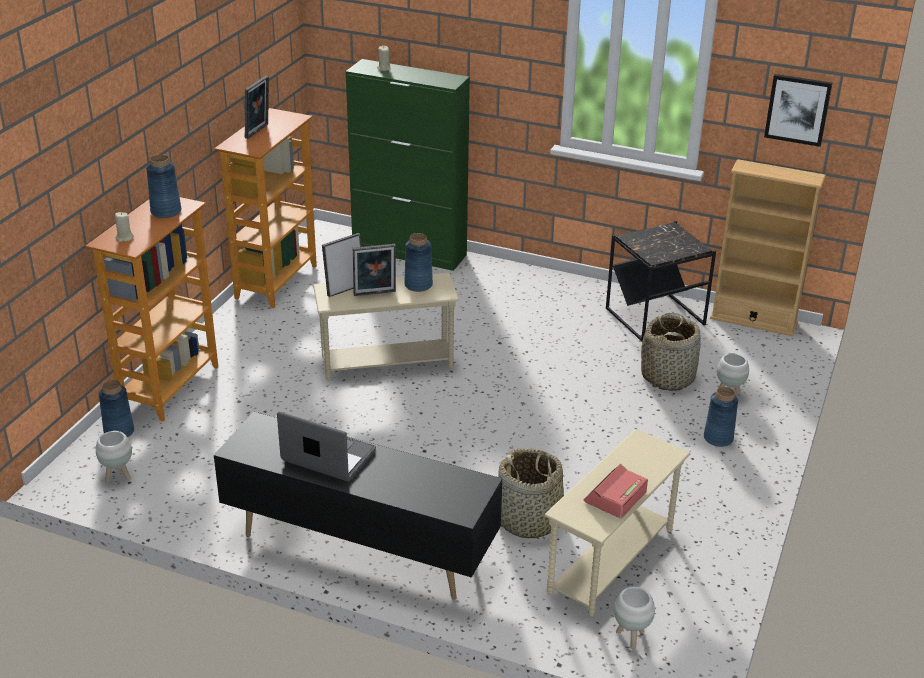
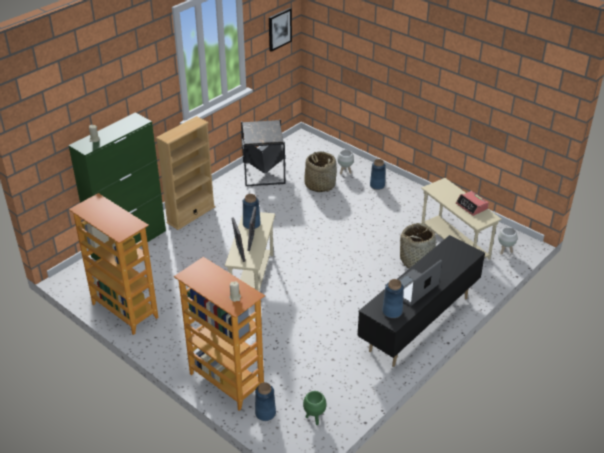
camera: 70 degrees left, 5 degrees up
white planter [96,431,132,482] -> green planter [303,391,326,425]
blue vase [146,154,181,218] -> blue vase moved to [382,279,404,318]
picture frame [245,76,269,139] -> none
beige bookcase [710,159,826,336] -> beige bookcase moved to [156,116,215,230]

